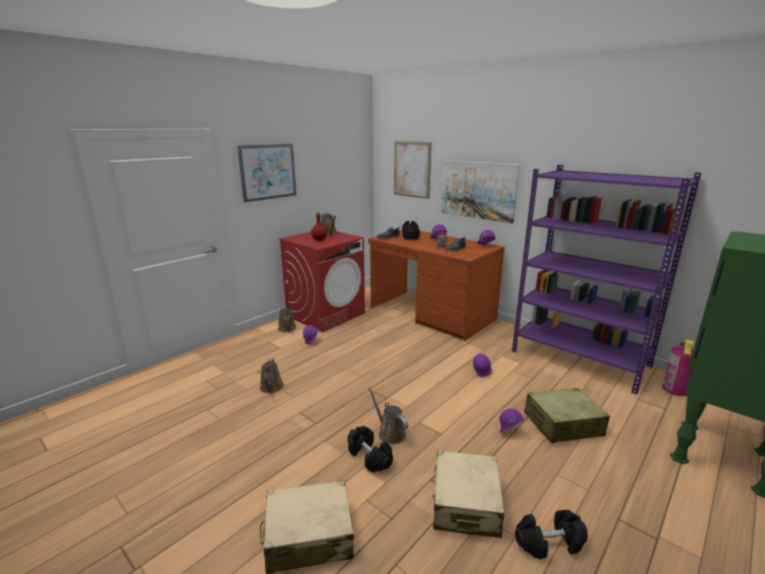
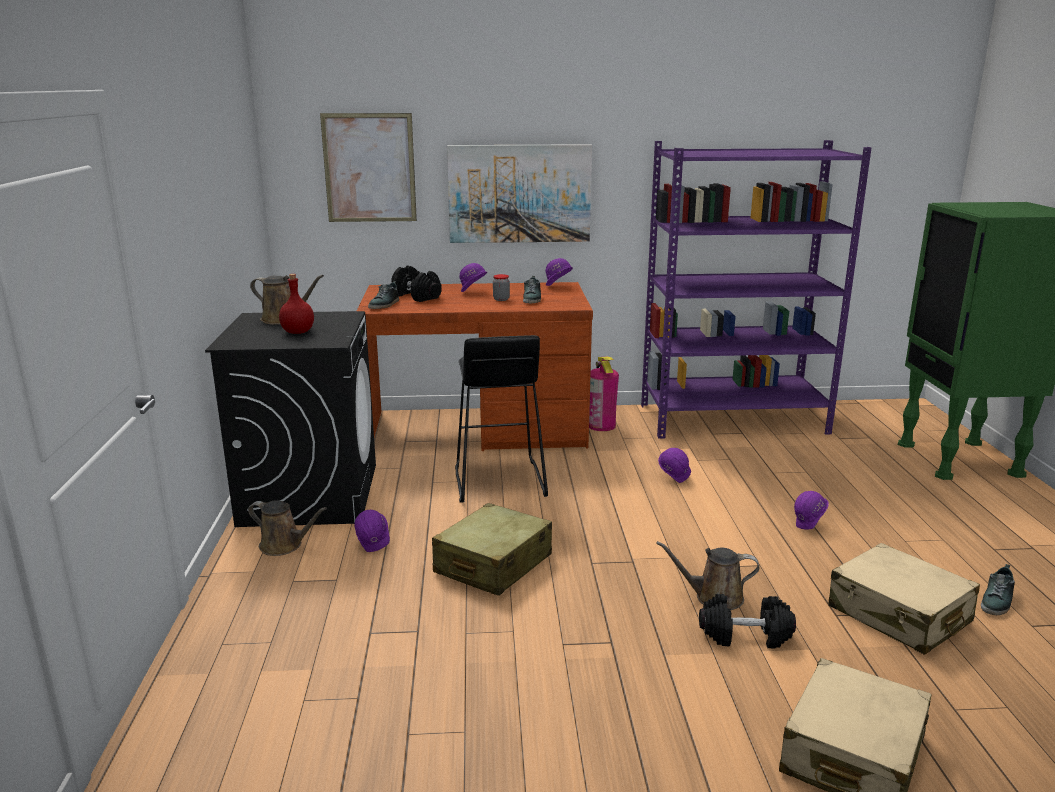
camera: 45 degrees left, 0 degrees up
picture [237,144,296,203] -> none
brown watering can [260,358,284,393] -> none
red washing machine [279,231,365,332] -> black washing machine [205,311,376,527]
black dumbbell [515,510,588,559] -> shoe [981,564,1015,615]
beige suitcase [524,388,610,443] -> beige suitcase moved to [432,503,552,596]
fire extinguisher [662,339,694,396] -> fire extinguisher moved to [589,357,619,431]
none -> black stool [455,335,548,503]

